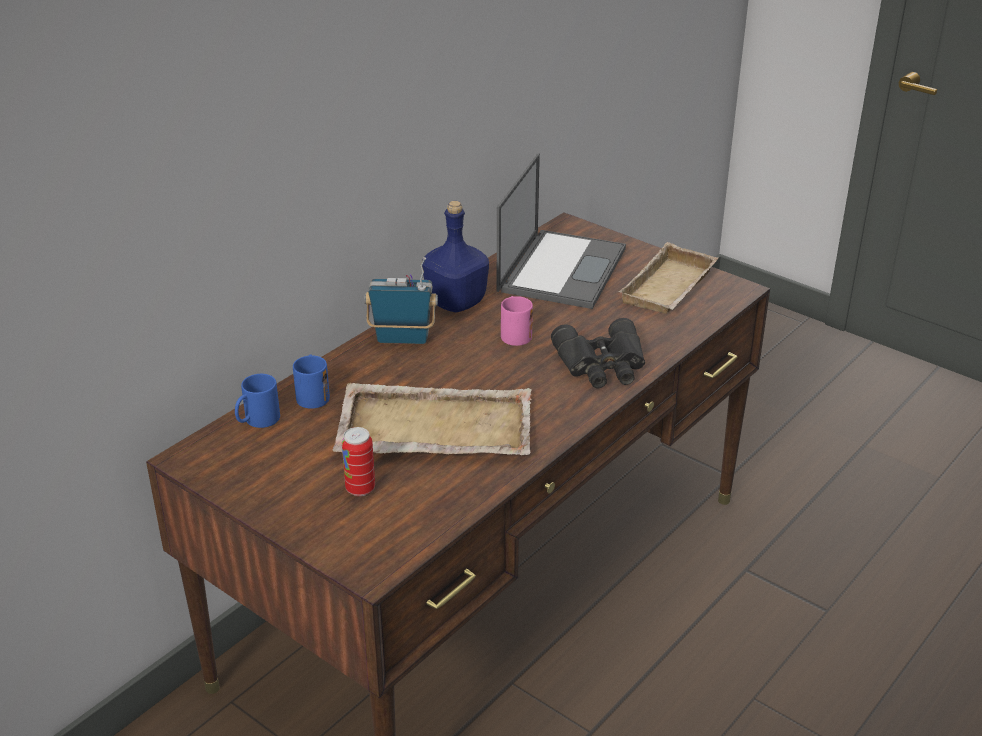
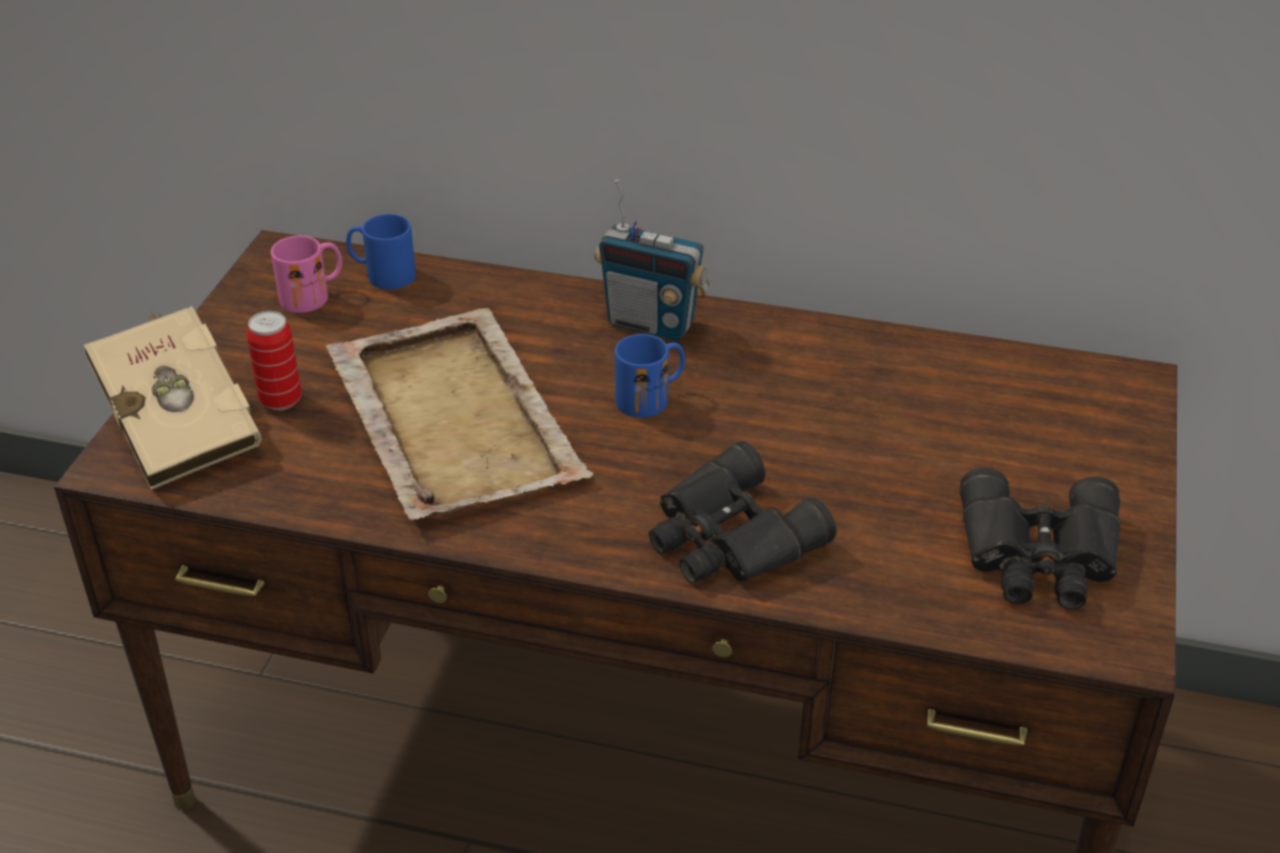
camera: 65 degrees right, 5 degrees up
blue mug [293,355,330,409] -> blue mug moved to [615,334,685,418]
radio [364,257,438,344] -> radio turned 135 degrees clockwise [595,179,710,341]
blue bottle [422,201,489,312] -> none
laptop [497,153,626,309] -> none
pink mug [501,296,533,346] -> pink mug moved to [271,236,342,313]
beige tray [618,242,718,314] -> black binoculars [960,468,1121,609]
none -> beige book [84,306,261,490]

